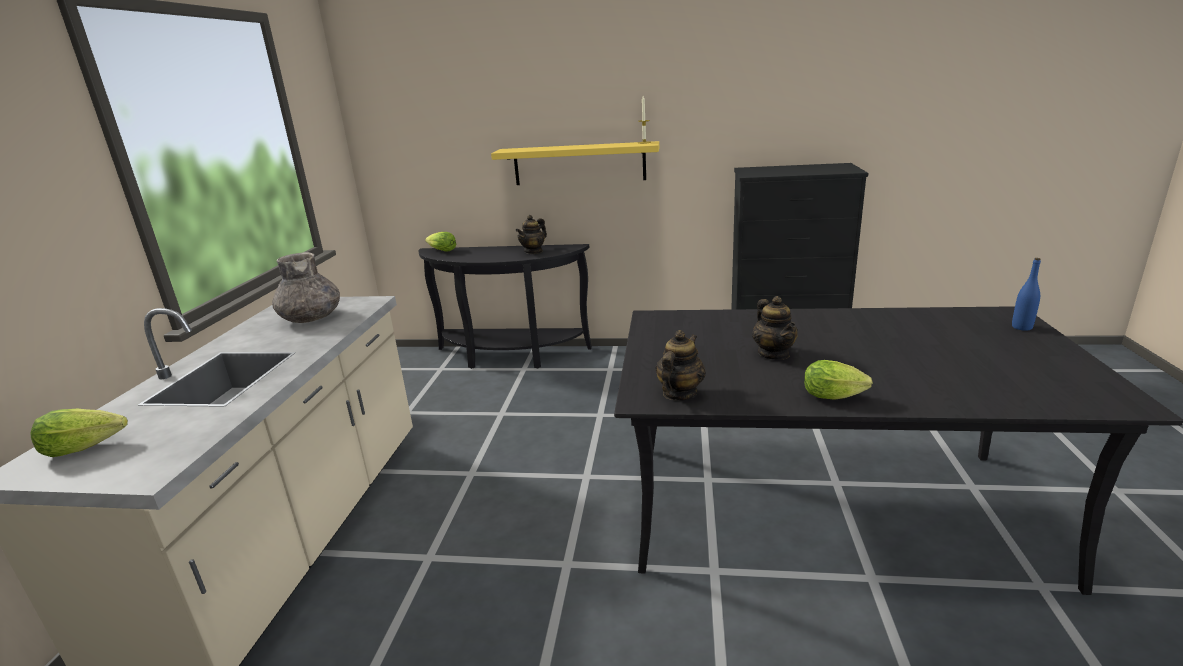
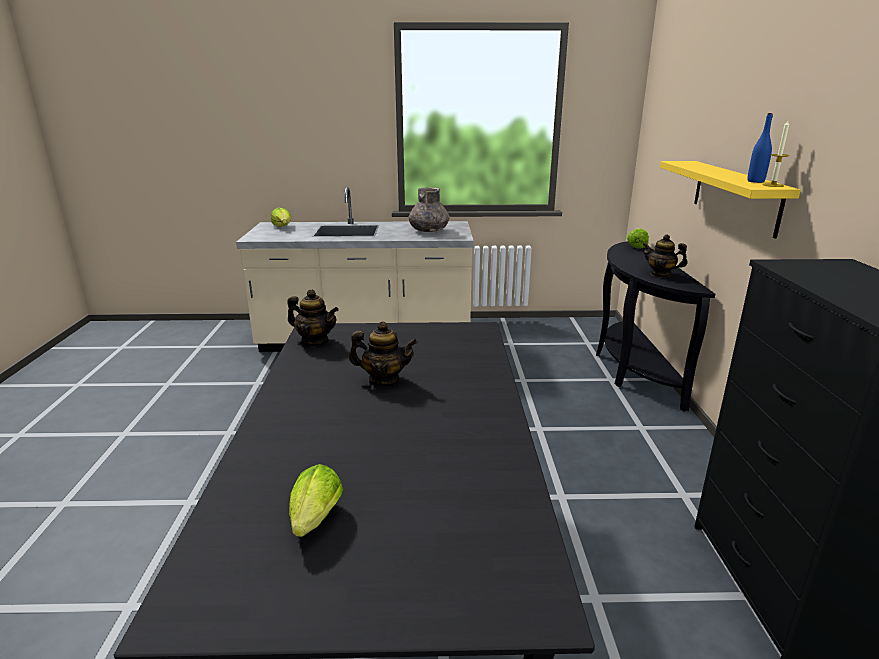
camera: 80 degrees right, 0 degrees up
teapot [752,296,798,360] -> teapot turned 150 degrees counterclockwise [349,321,418,386]
lettuce [804,360,873,400] -> lettuce moved to [289,464,343,537]
blue bottle [1012,258,1041,331] -> blue bottle moved to [747,113,773,183]

